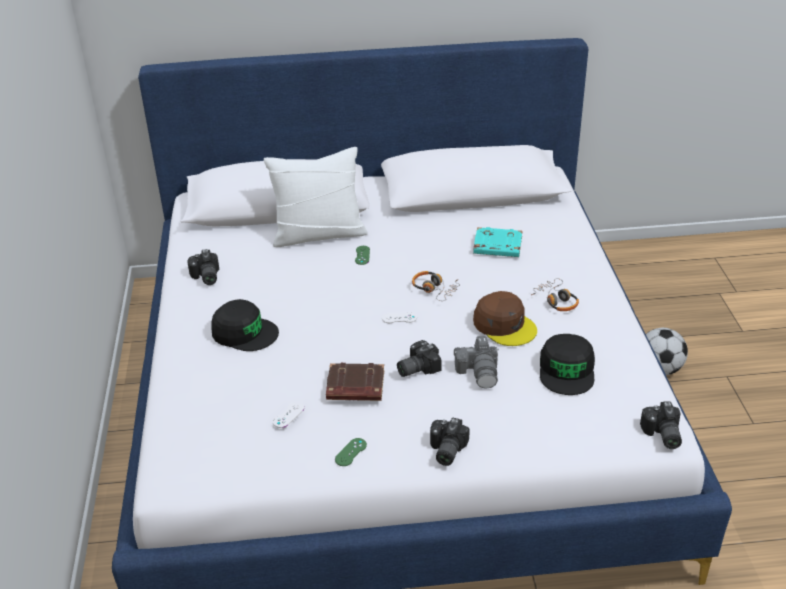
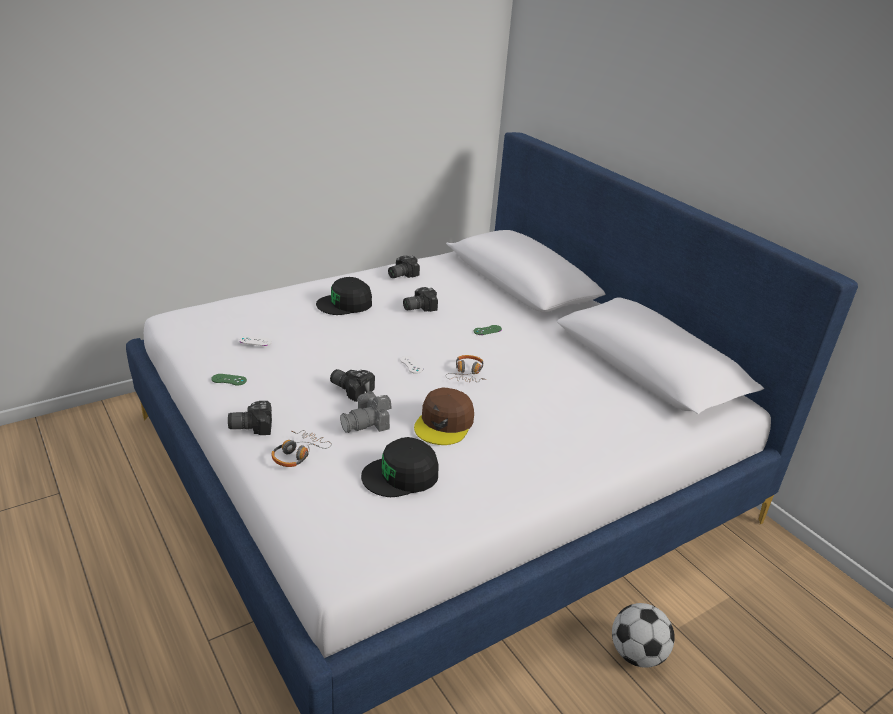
camera: 60 degrees right, 5 degrees down
black cap [211,299,279,351] -> black cap turned 75 degrees clockwise [316,277,372,315]
white pillow [264,147,368,247] -> none
brown book [326,363,384,401] -> none
turquoise book [473,227,522,257] -> none
headphones [531,278,579,311] -> headphones moved to [272,430,332,467]
camera [640,402,682,449] -> camera moved to [403,287,438,312]

